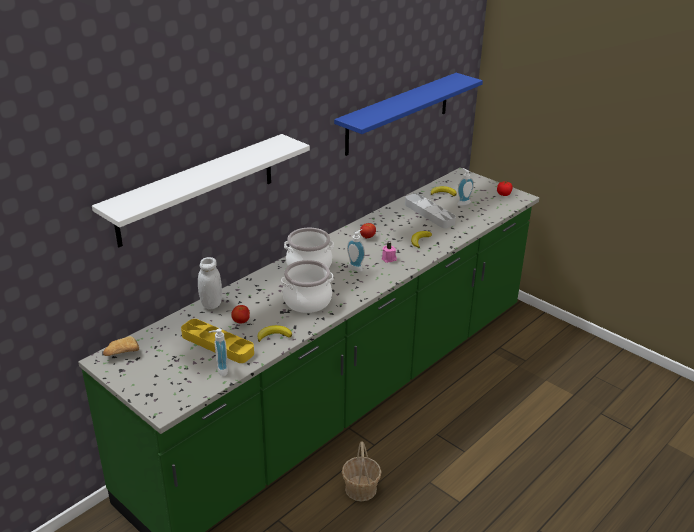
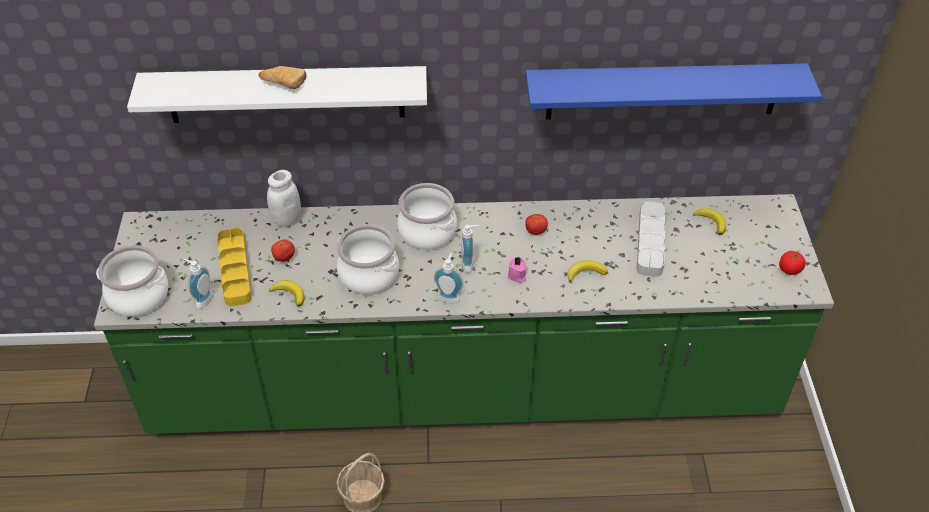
camera: 45 degrees right, 15 degrees up
bread [103,336,139,356] -> bread moved to [258,66,306,89]
soap dispenser [458,168,474,206] -> soap dispenser moved to [434,253,463,304]
none -> cooking pot [96,245,168,316]

